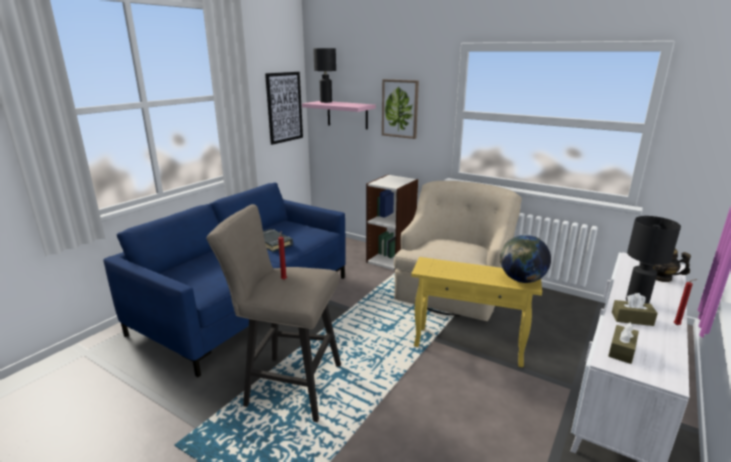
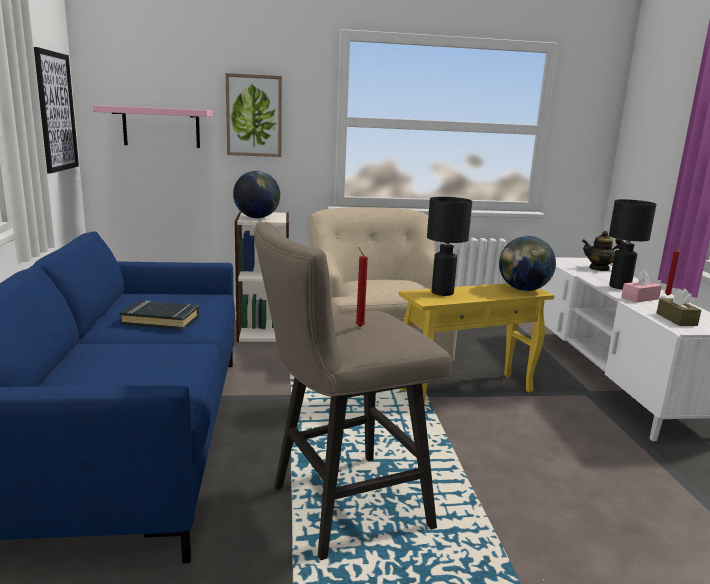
camera: 40 degrees left, 5 degrees down
black table lamp [313,48,336,103] -> black table lamp moved to [427,197,472,296]
brown tissue box [612,293,658,326] -> pink tissue box [621,270,662,303]
none -> globe [233,171,280,218]

